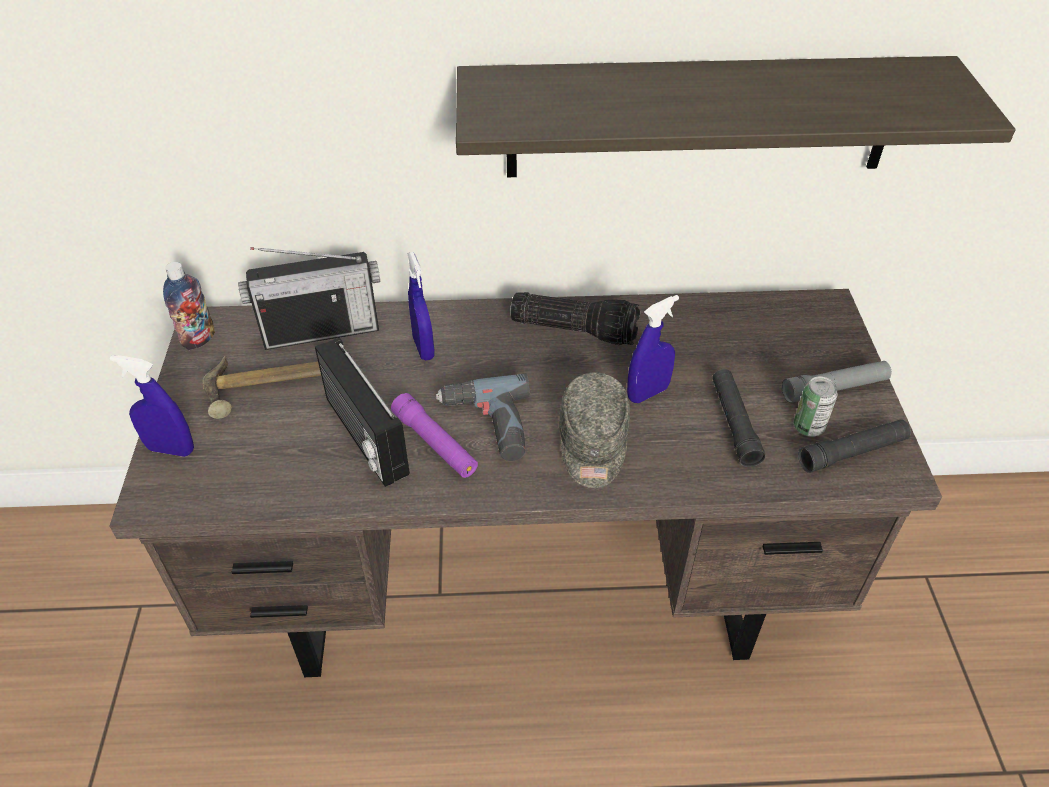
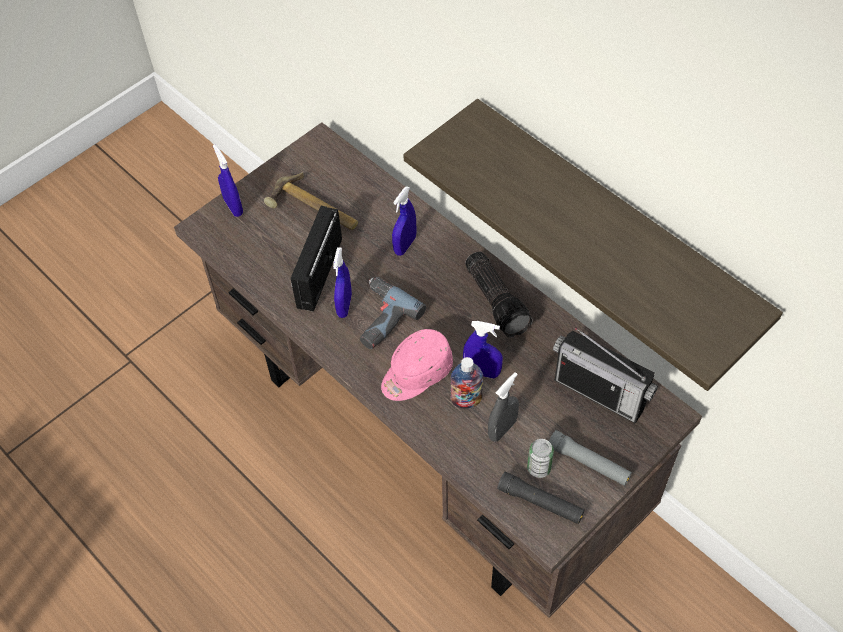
camera: 50 degrees right, 10 degrees up
bottle [163,262,215,350] -> bottle moved to [450,357,483,408]
radio [238,247,380,350] -> radio moved to [553,327,658,424]
purple flashlight [391,393,478,478] -> blue spray bottle [333,247,352,318]
grey cap [559,372,630,488] -> pink cap [381,329,453,401]
black flashlight [713,369,766,467] -> grey spray bottle [488,372,519,442]

